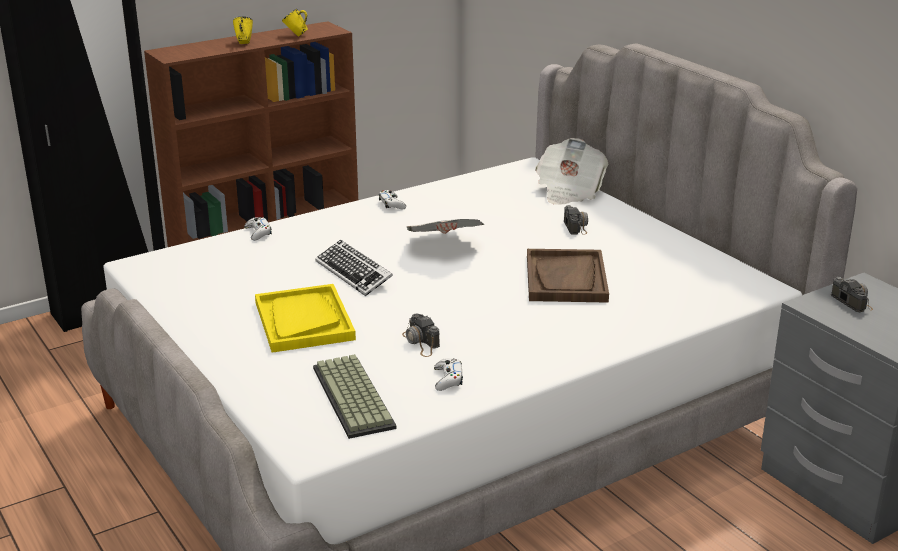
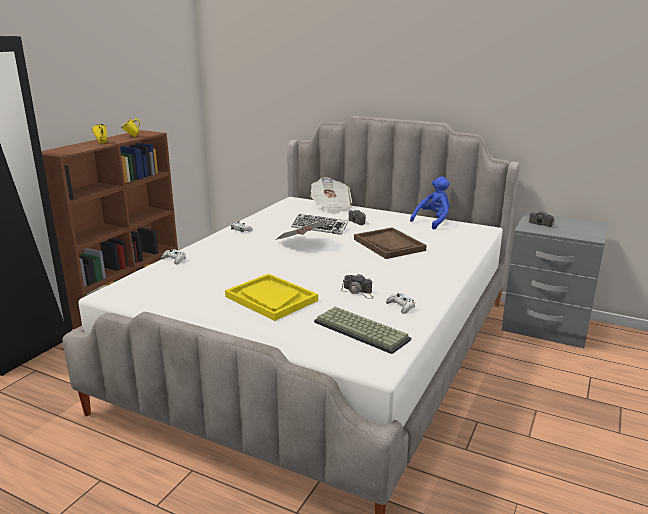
camera: 30 degrees left, 5 degrees down
keyboard [315,240,393,296] -> keyboard moved to [291,214,348,235]
none -> blue plush toy [410,176,450,230]

